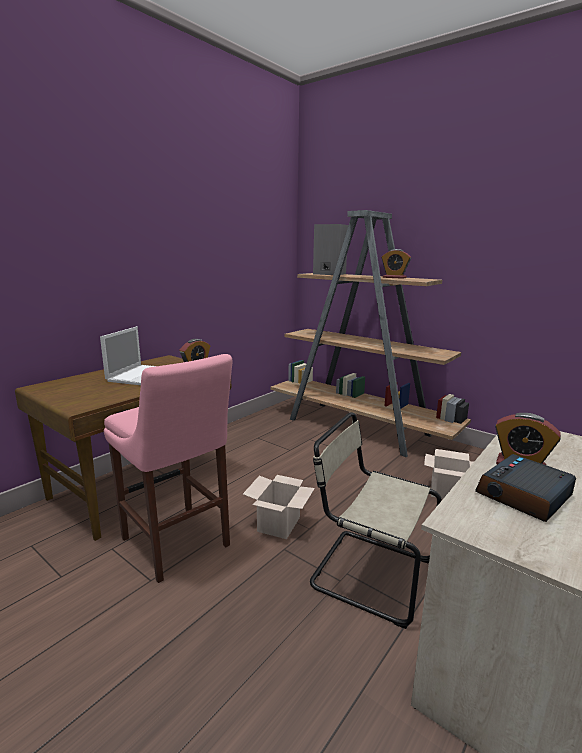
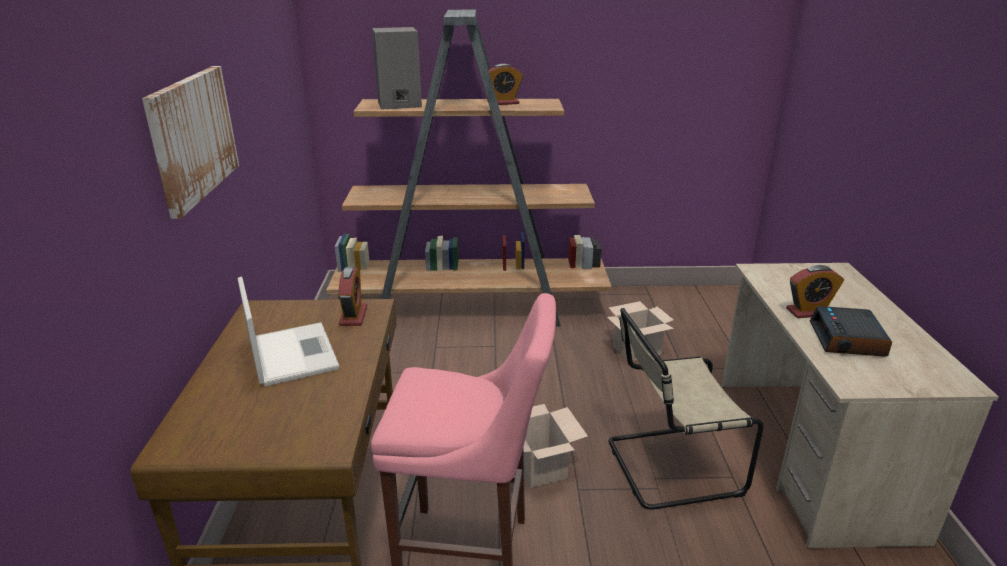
camera: 40 degrees left, 10 degrees up
none -> picture [142,66,239,219]

